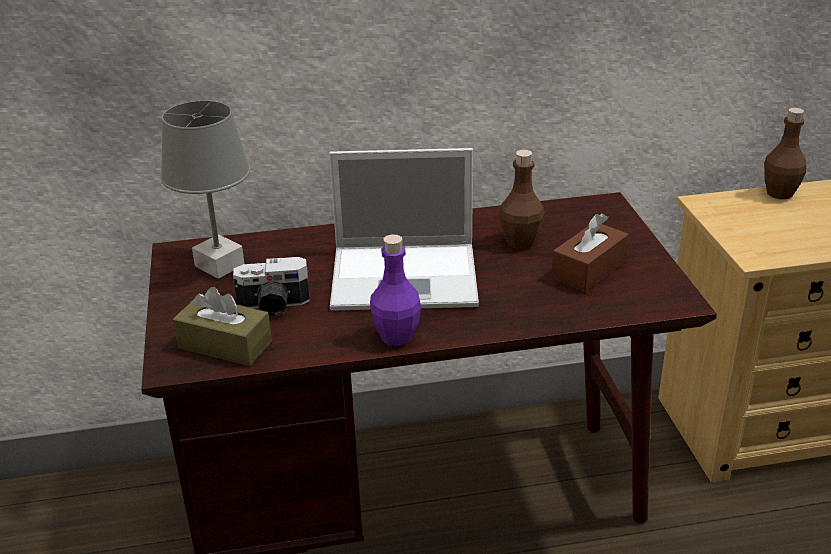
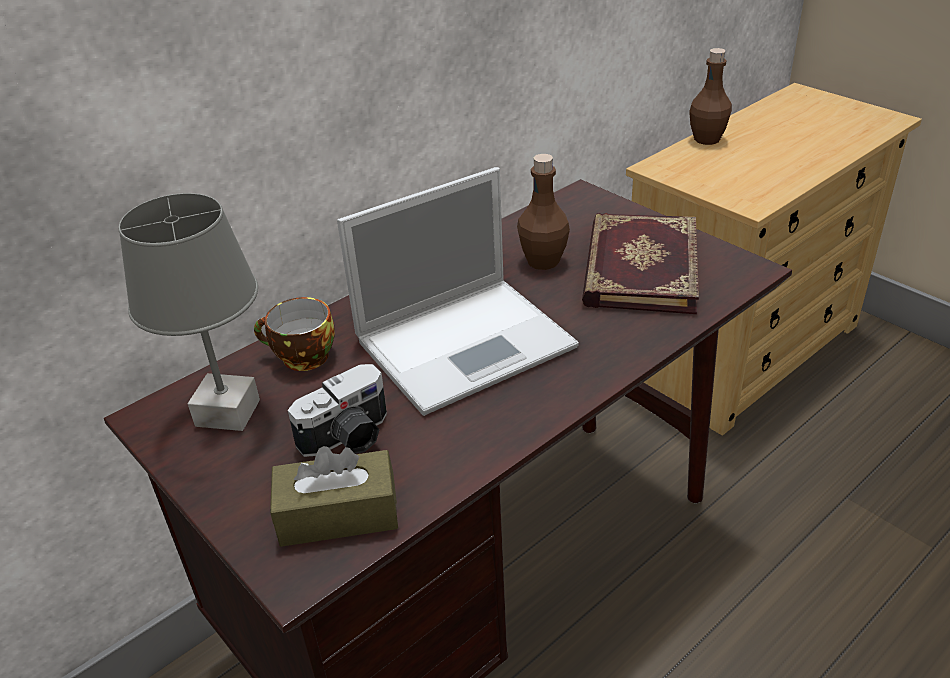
camera: 30 degrees left, 5 degrees up
purple bottle [370,234,421,346] -> none
brown tissue box [551,213,629,292] -> book [582,213,699,314]
none -> cup [254,297,335,371]

